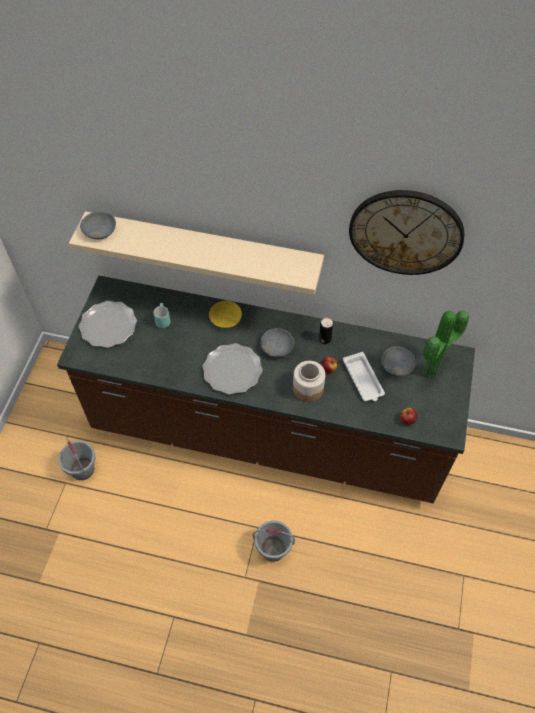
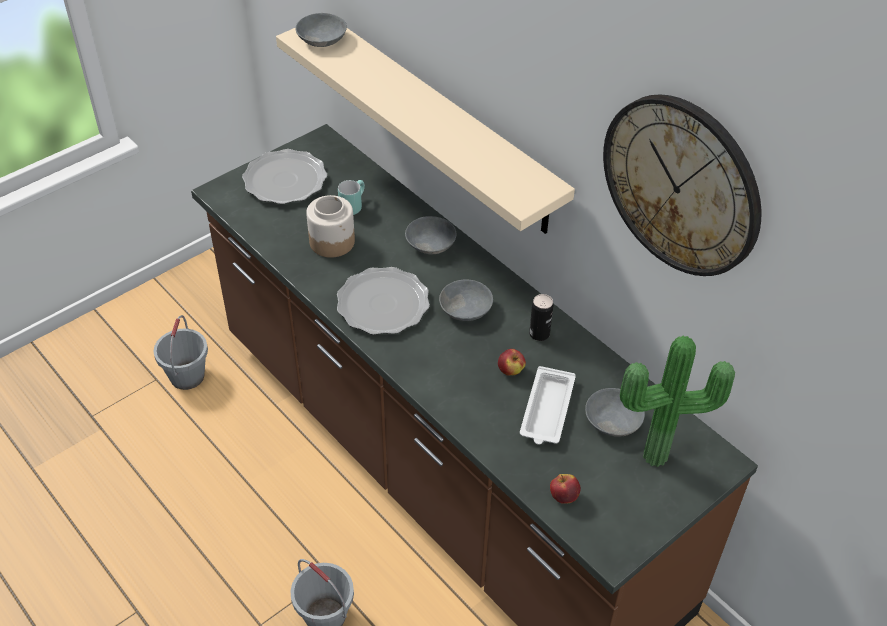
camera: 35 degrees right, 10 degrees down
yellow bowl [209,301,242,328] -> grey bowl [405,216,456,254]
jar [293,361,325,402] -> jar moved to [306,195,355,258]

